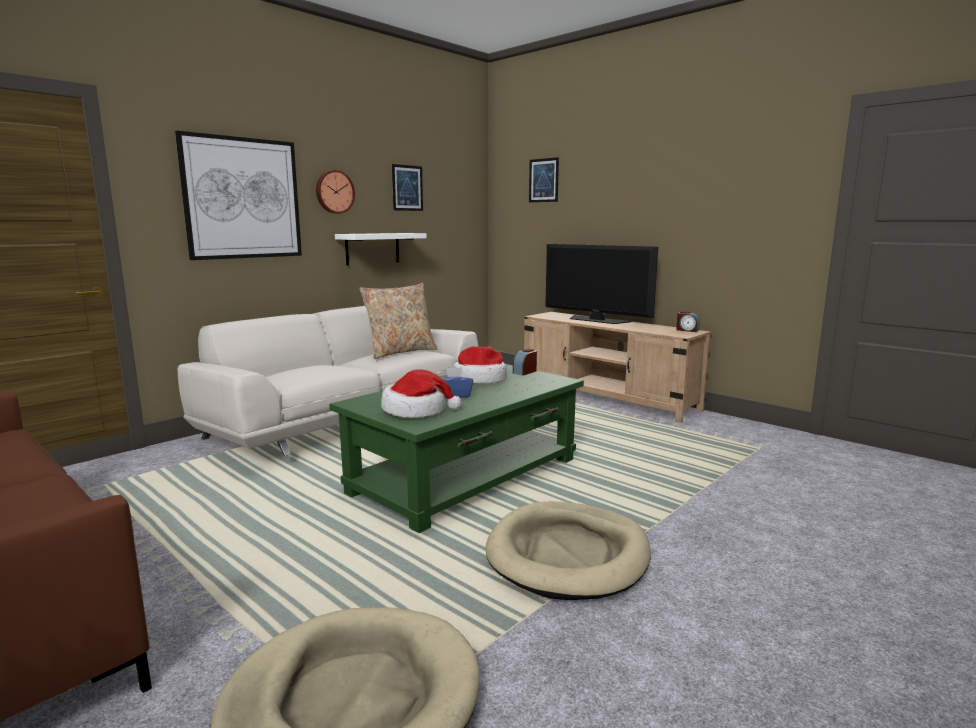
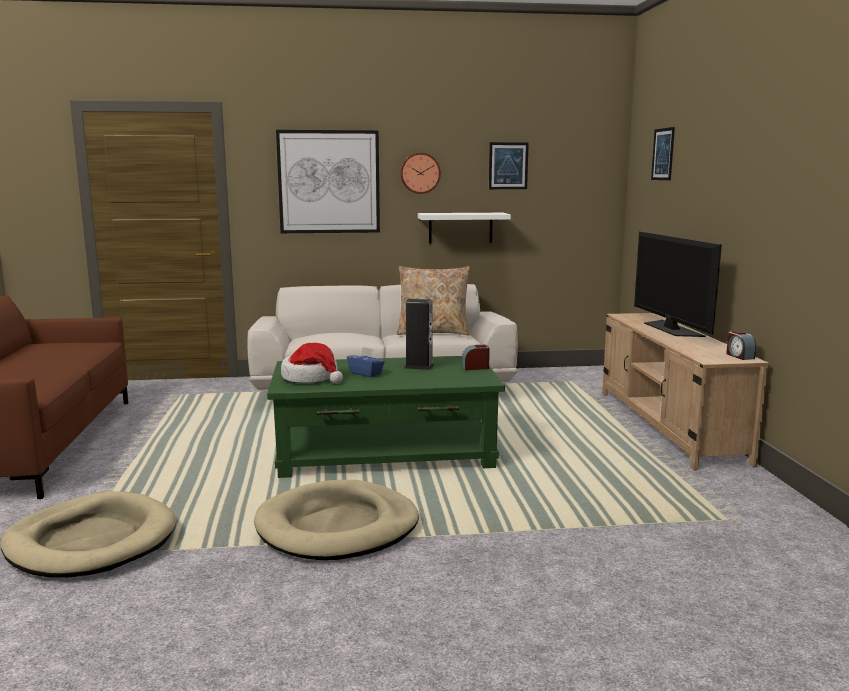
camera: 40 degrees right, 0 degrees up
hat [453,346,507,384] -> speaker [405,299,434,370]

